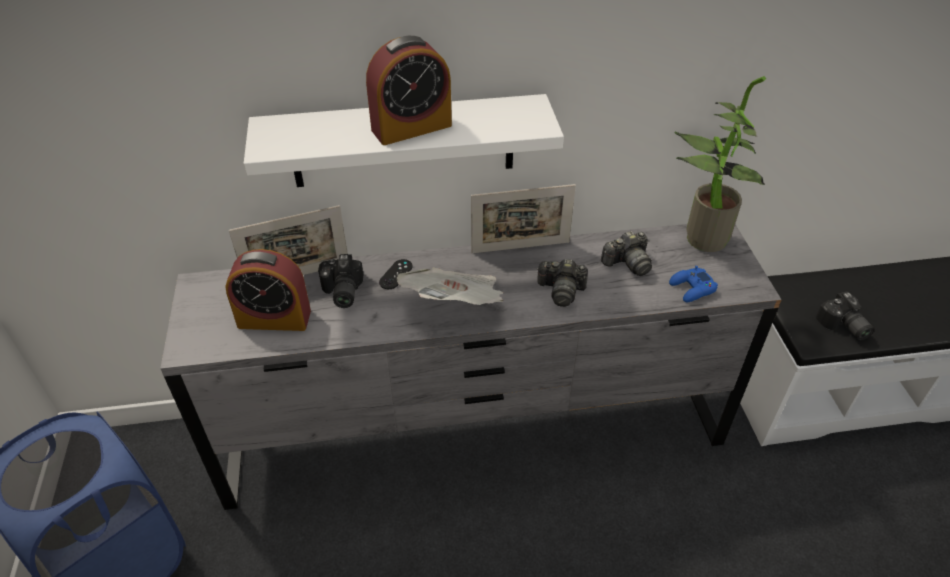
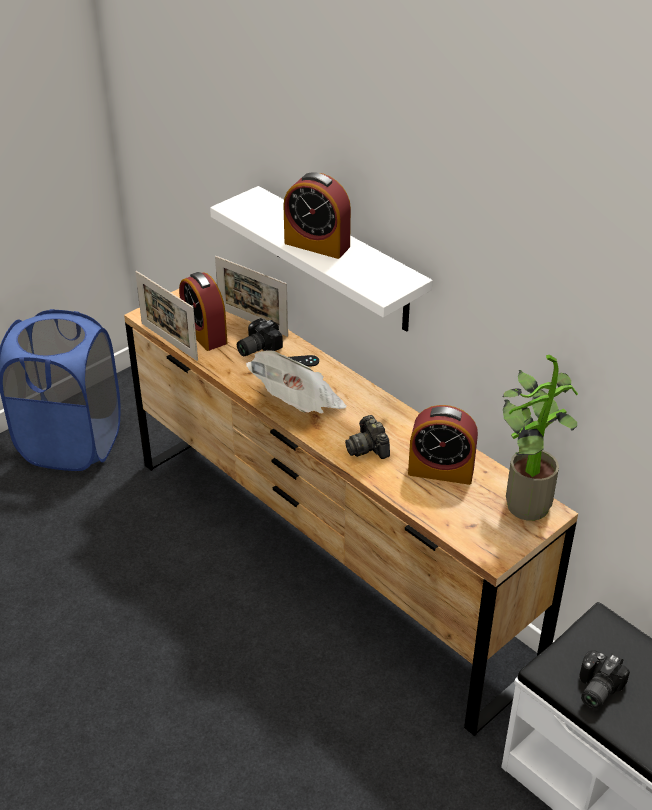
camera: 55 degrees right, 5 degrees down
grey dresser [160,224,782,510] -> brown dresser [124,289,578,736]
picture frame [471,184,576,253] -> picture frame moved to [135,271,198,361]
camera [601,231,652,276] -> alarm clock [408,405,478,485]
blue game controller [669,266,718,302] -> none

